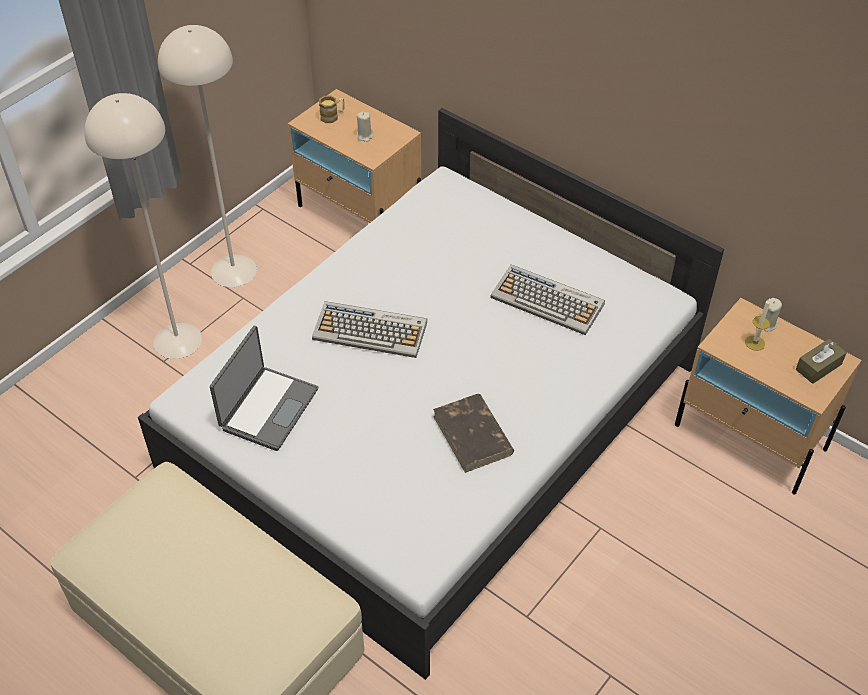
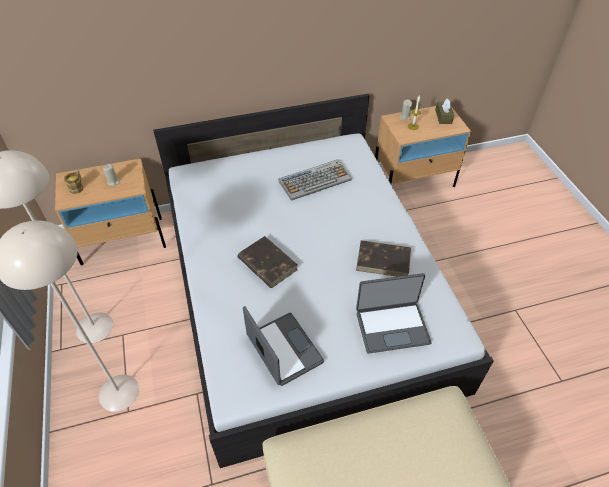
camera: 55 degrees left, 0 degrees up
keyboard [312,301,427,358] -> brown book [237,236,298,288]
none -> laptop [356,273,432,354]

